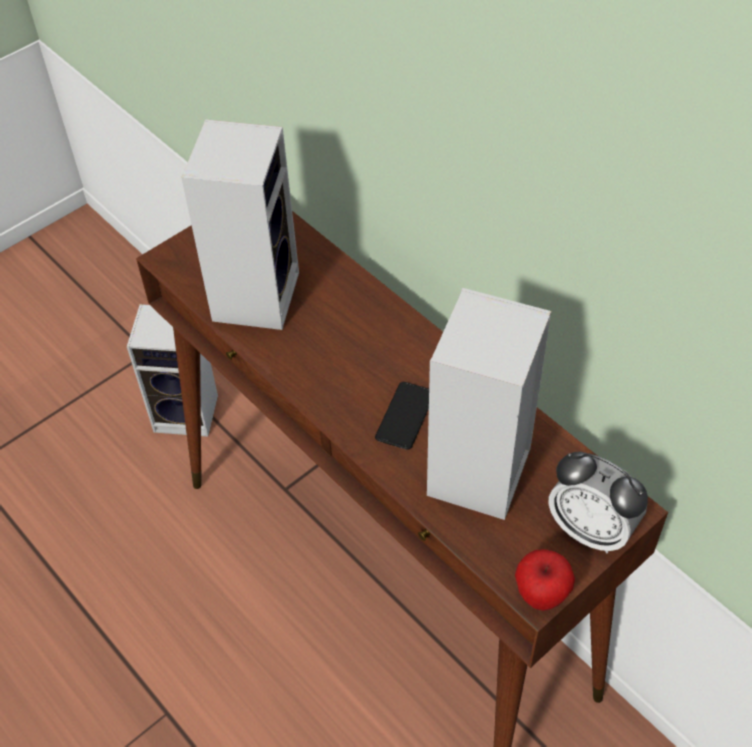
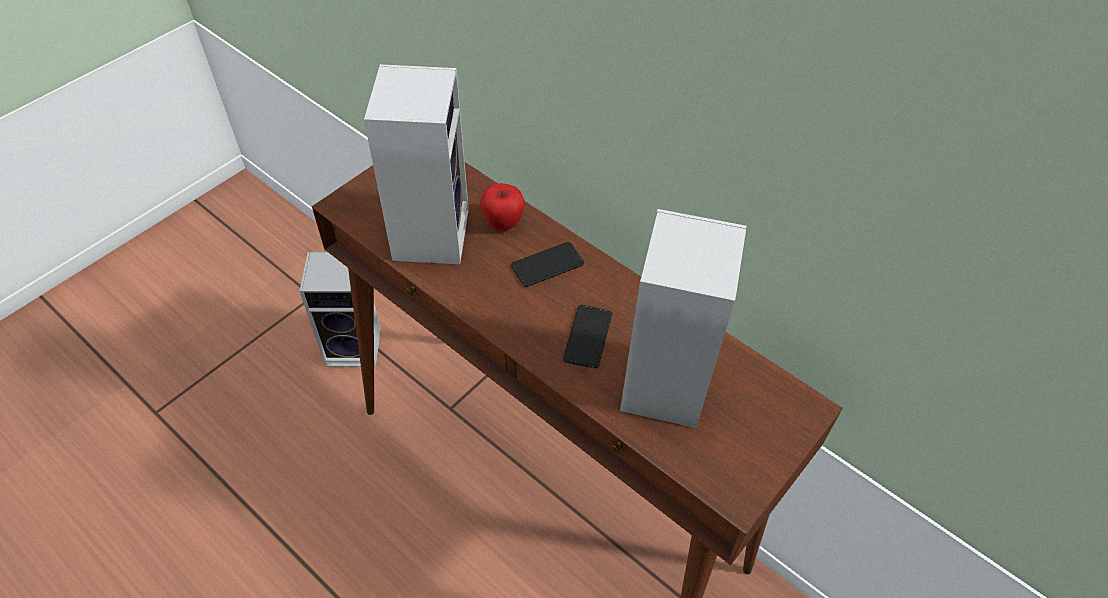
camera: 10 degrees left, 0 degrees up
apple [515,549,575,611] -> apple moved to [480,183,525,231]
alarm clock [549,452,648,553] -> none
none -> phone [511,242,584,287]

